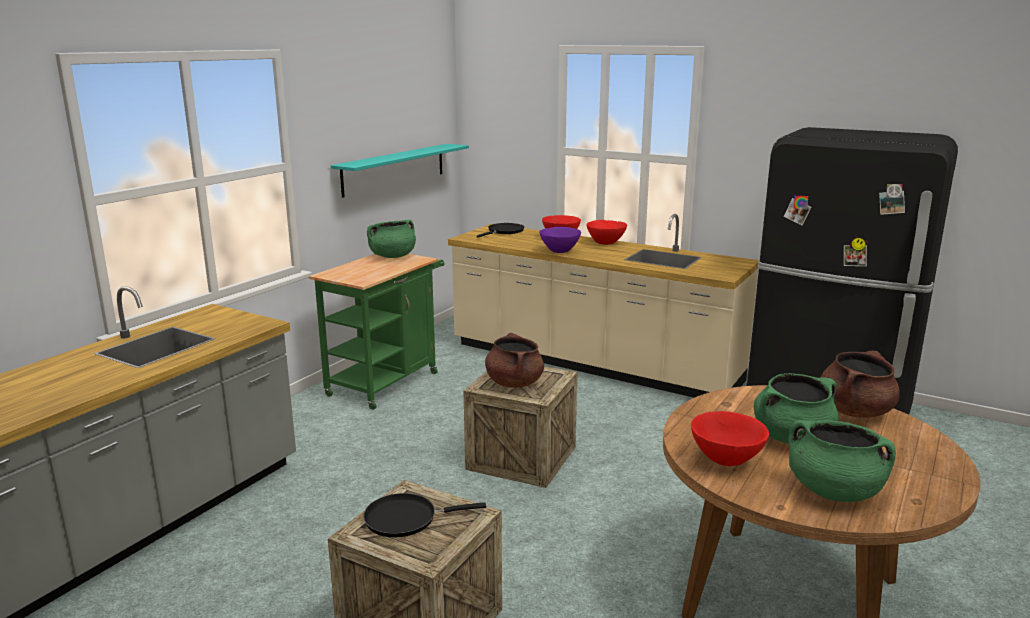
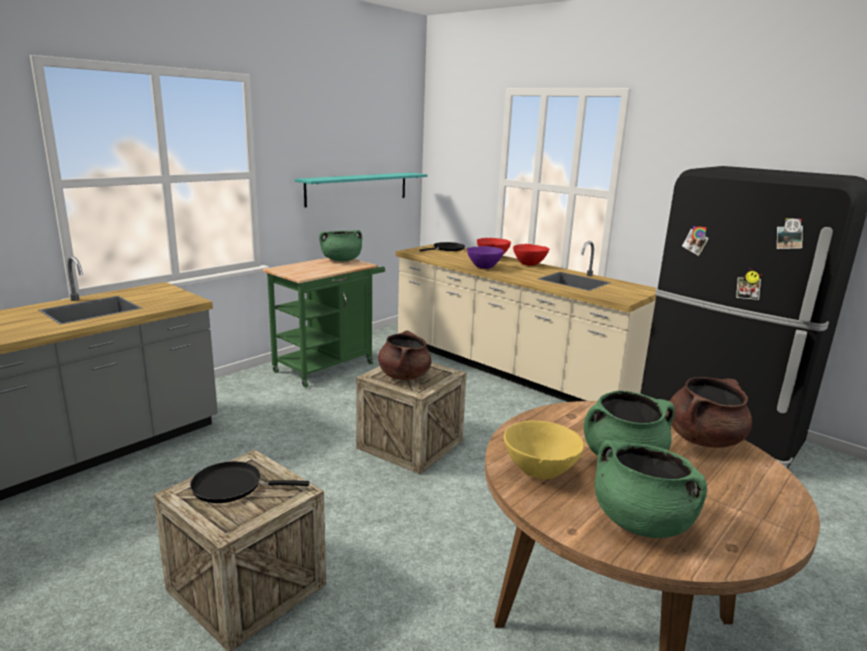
camera: 10 degrees right, 0 degrees up
red bowl [691,411,769,466] -> yellow bowl [504,420,584,479]

